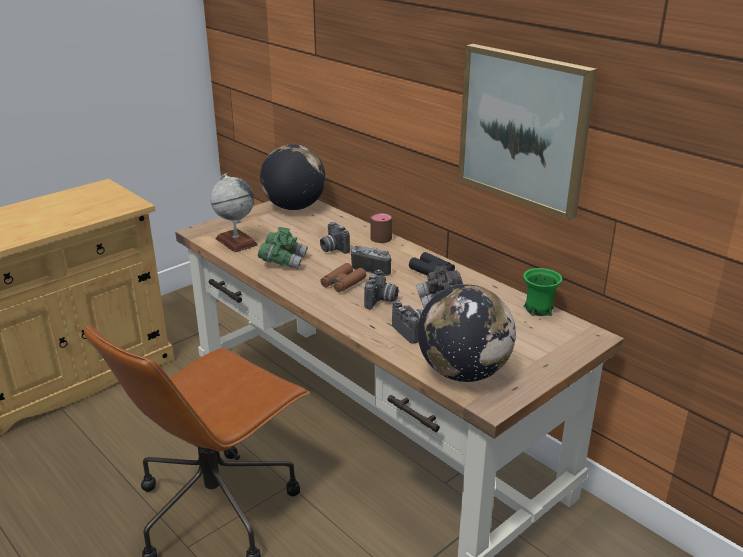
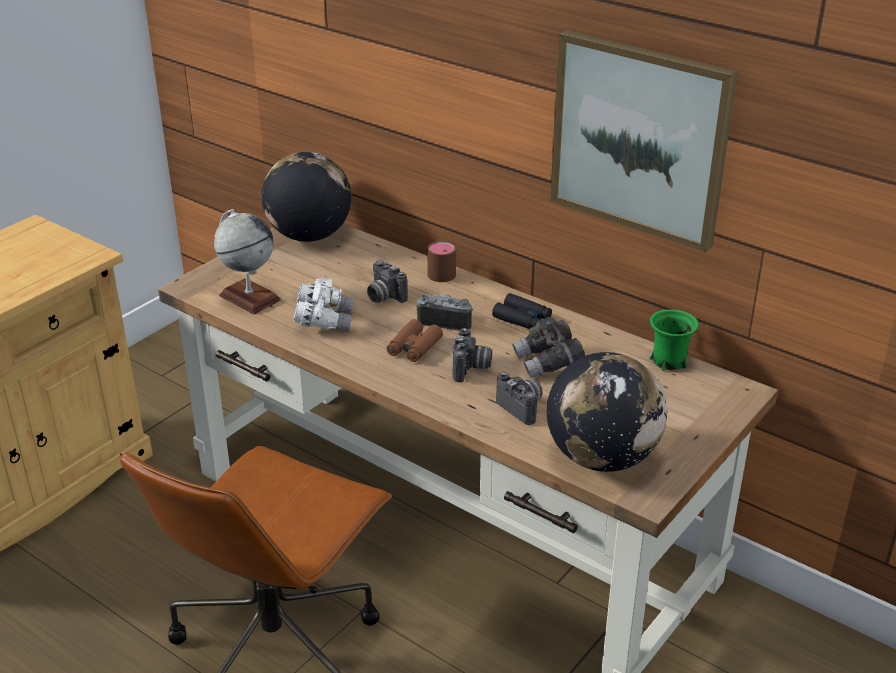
camera: 10 degrees left, 5 degrees up
green binoculars [258,227,308,269] -> white binoculars [293,278,354,332]

